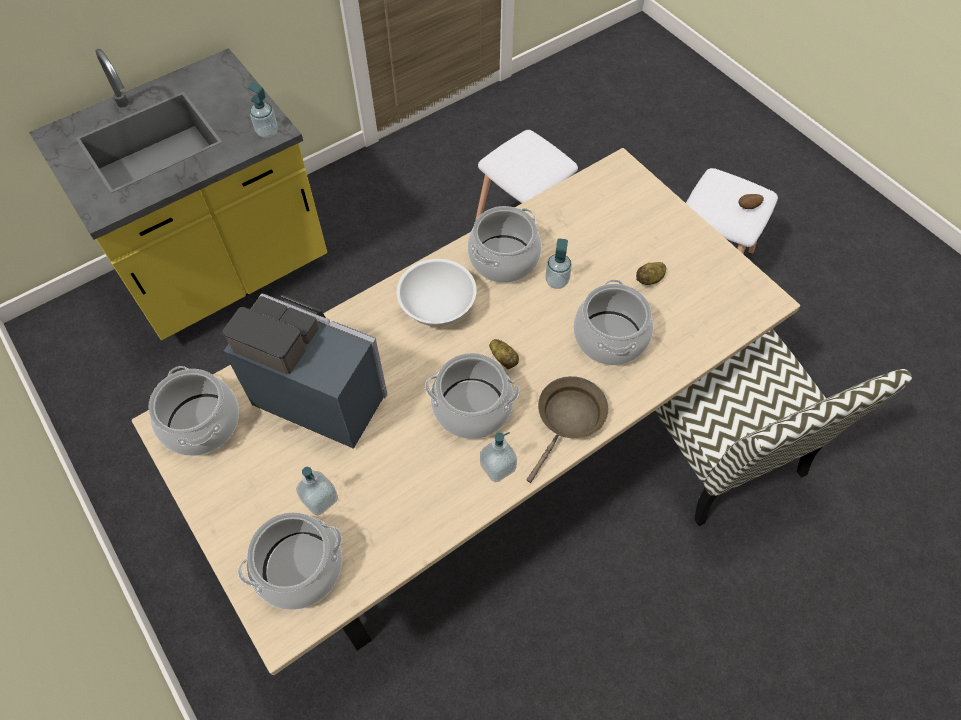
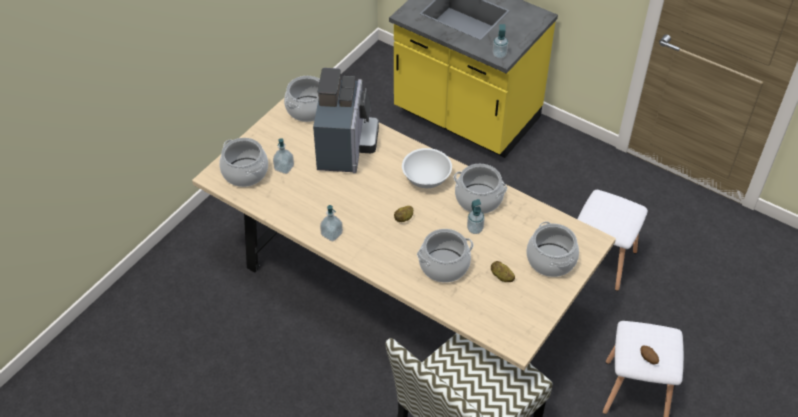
camera: 70 degrees right, 10 degrees down
cooking pot [425,353,519,439] -> cooking pot moved to [526,221,579,277]
brown frying pan [527,376,608,483] -> none

